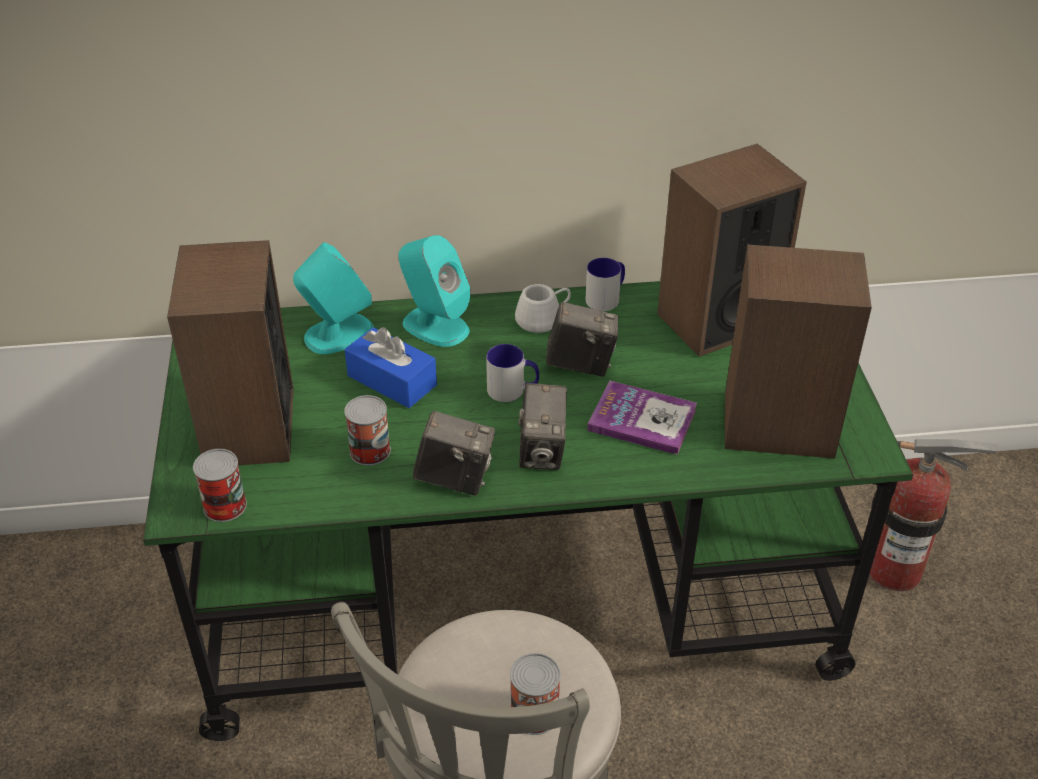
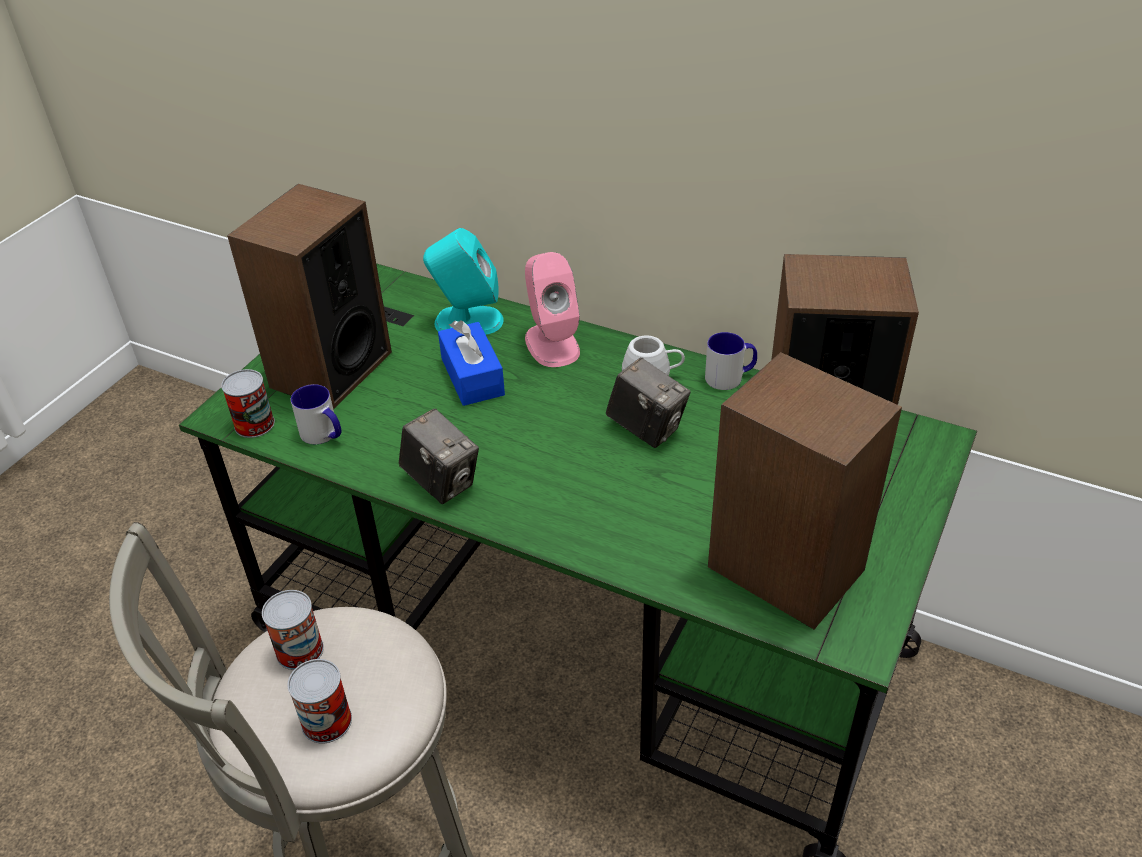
camera: 35 degrees right, 0 degrees up
can [344,395,391,466] -> can moved to [262,590,324,670]
turquoise speaker [398,235,470,347] -> pink speaker [525,252,580,367]
mug [486,344,539,402] -> mug moved to [291,384,341,444]
camera [518,383,567,470] -> none
book [587,381,697,455] -> none
fire extinguisher [869,439,997,591] -> none

